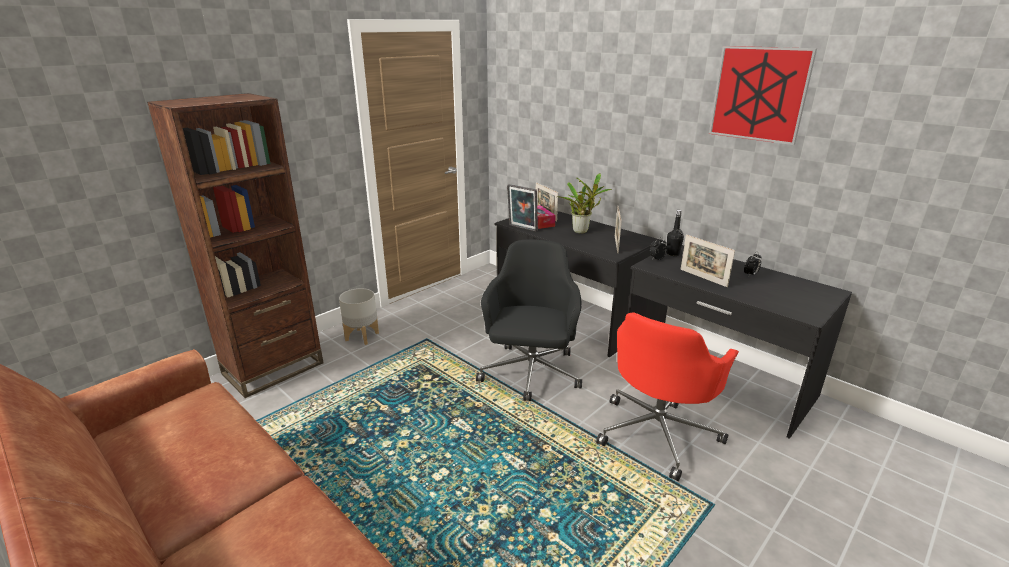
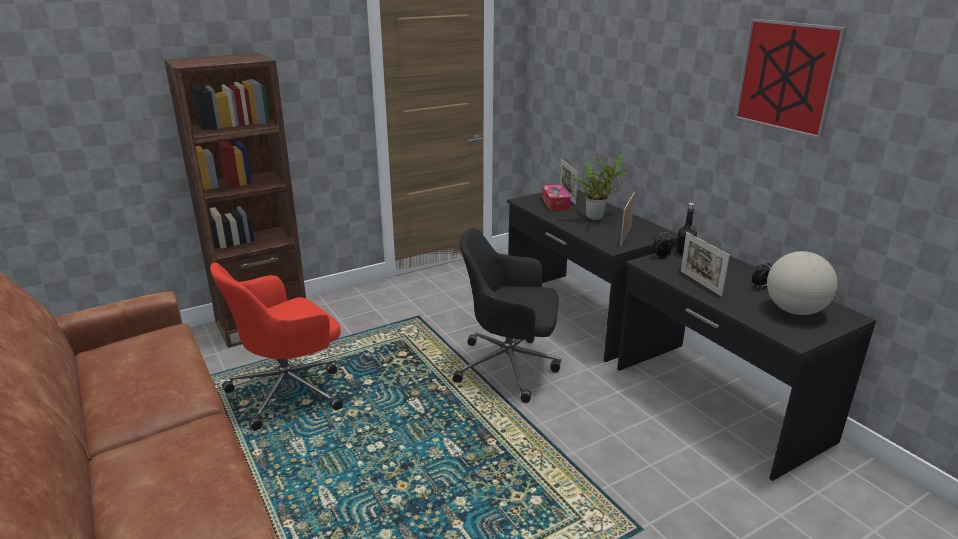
camera: 15 degrees right, 0 degrees up
grey planter [339,288,379,345] -> none
black office chair [476,240,582,401] -> black office chair turned 105 degrees counterclockwise [453,228,561,403]
picture frame [507,184,538,232] -> none
red office chair [596,313,739,481] -> red office chair moved to [210,263,343,431]
none -> globe [767,251,838,315]

